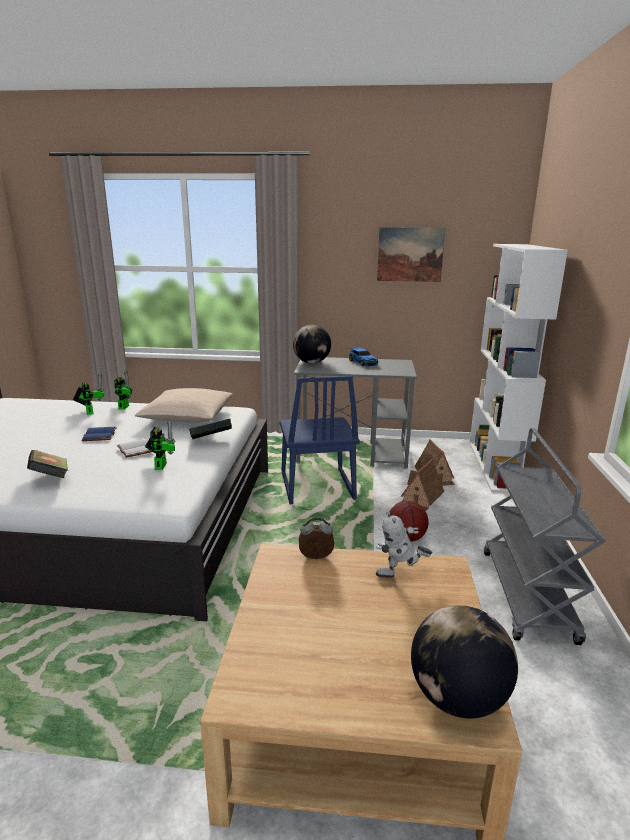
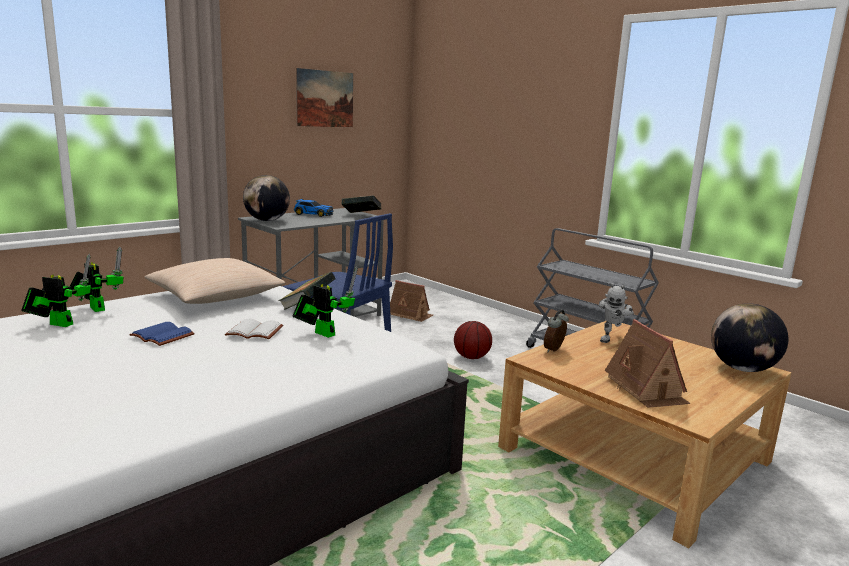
camera: 50 degrees left, 5 degrees down
book [27,450,68,478] -> book moved to [341,196,381,213]
toy house [401,459,444,511] -> toy house moved to [605,319,691,408]
white bookcase [469,244,568,493] -> none

